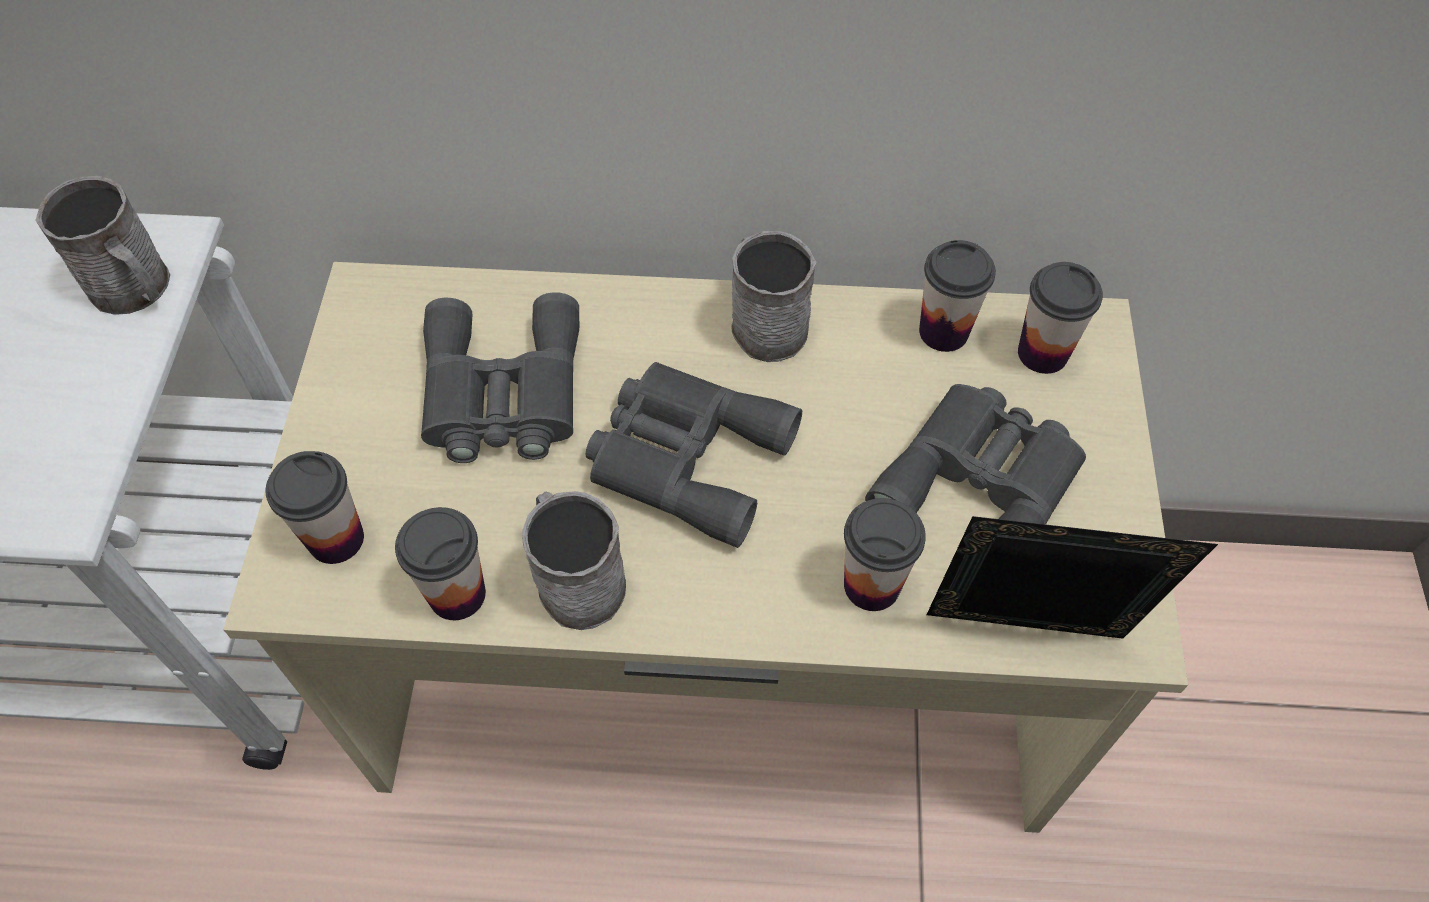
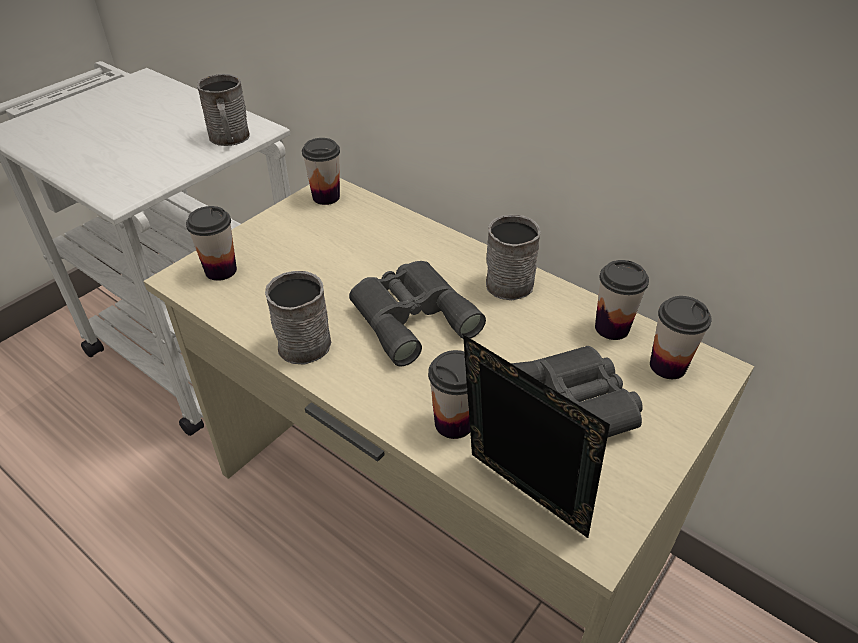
camera: 35 degrees right, 15 degrees down
cup [395,507,486,620] -> cup moved to [302,138,340,205]
grey binoculars [421,292,579,463] -> none

